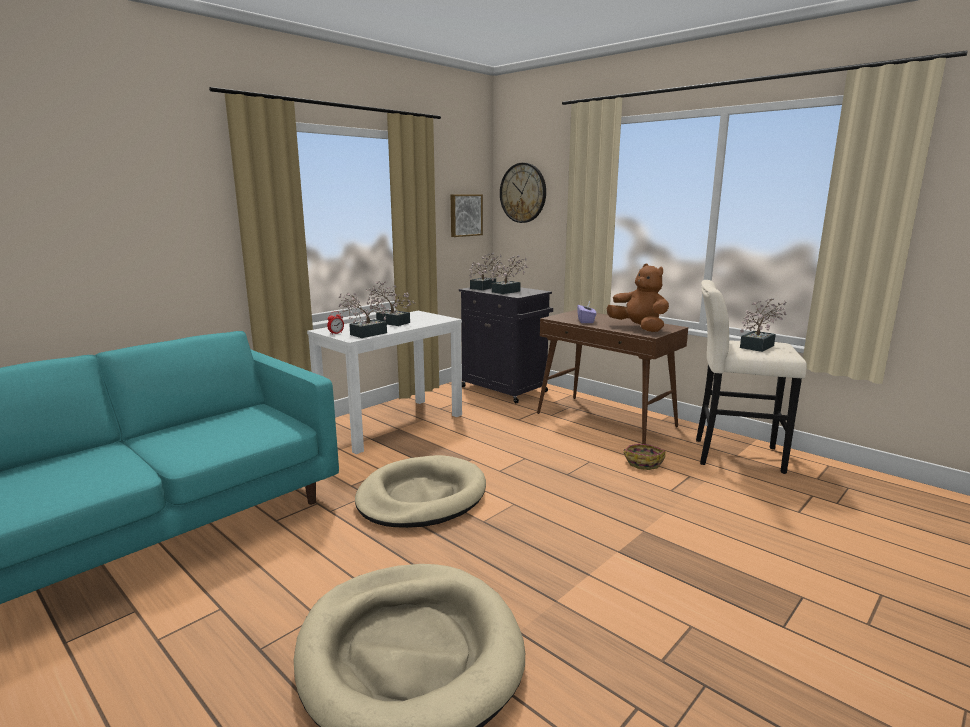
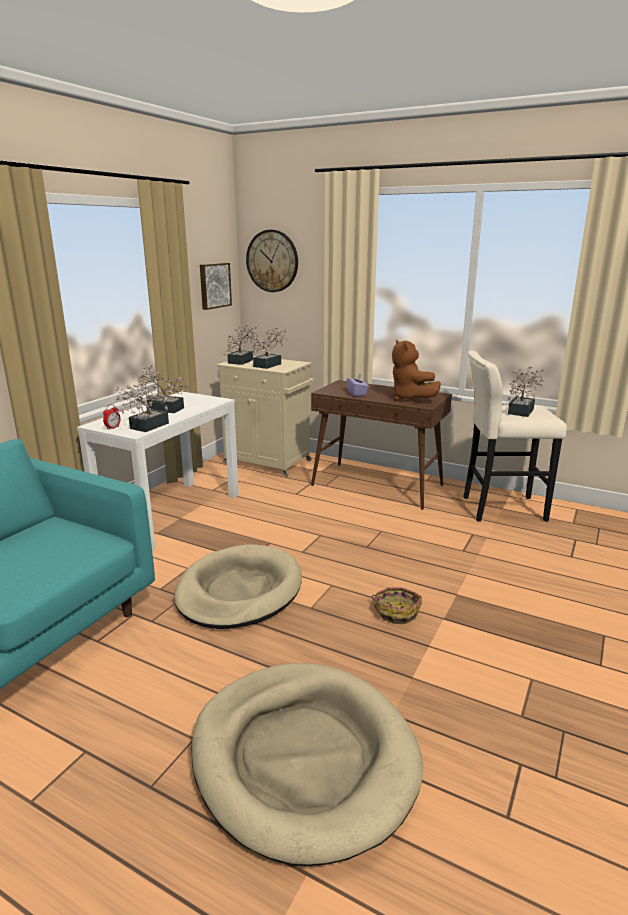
camera: 15 degrees left, 5 degrees up
black cabinet [459,287,553,403] -> beige cabinet [216,356,314,476]
brown plush toy [607,264,669,332] -> brown plush toy turned 150 degrees counterclockwise [392,340,441,401]
basket [623,444,665,470] -> basket moved to [371,587,422,624]

